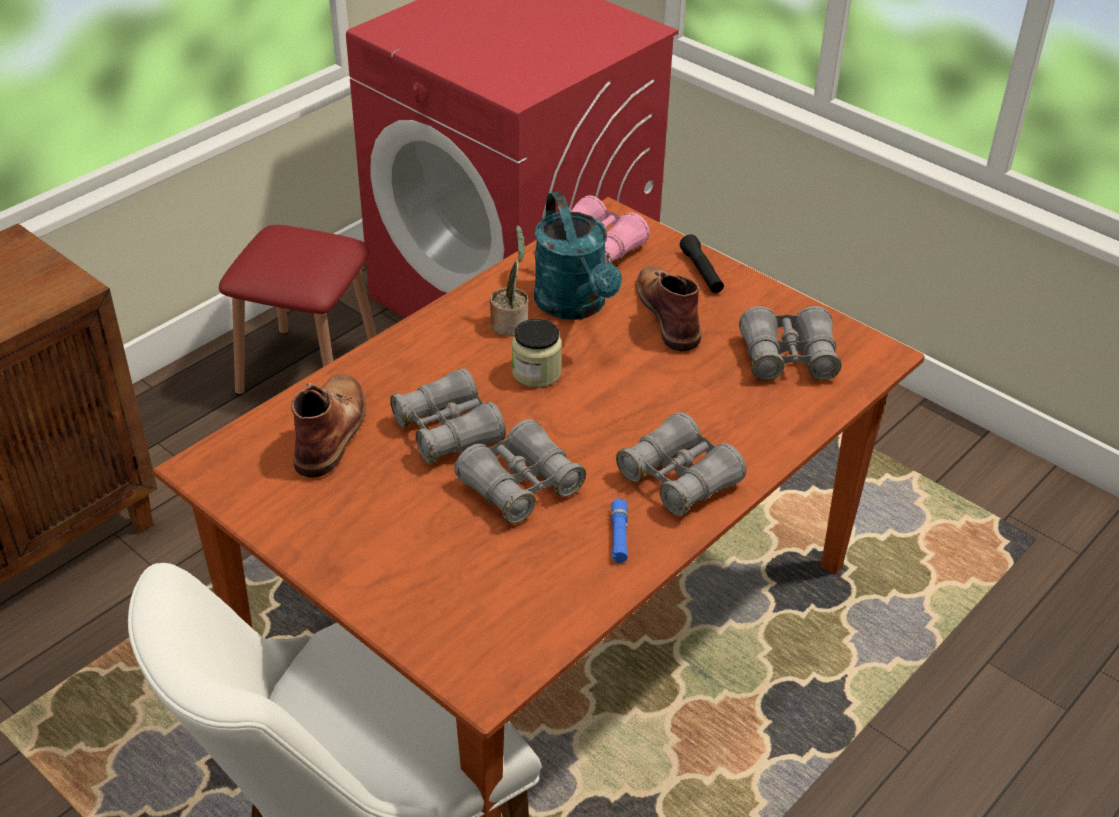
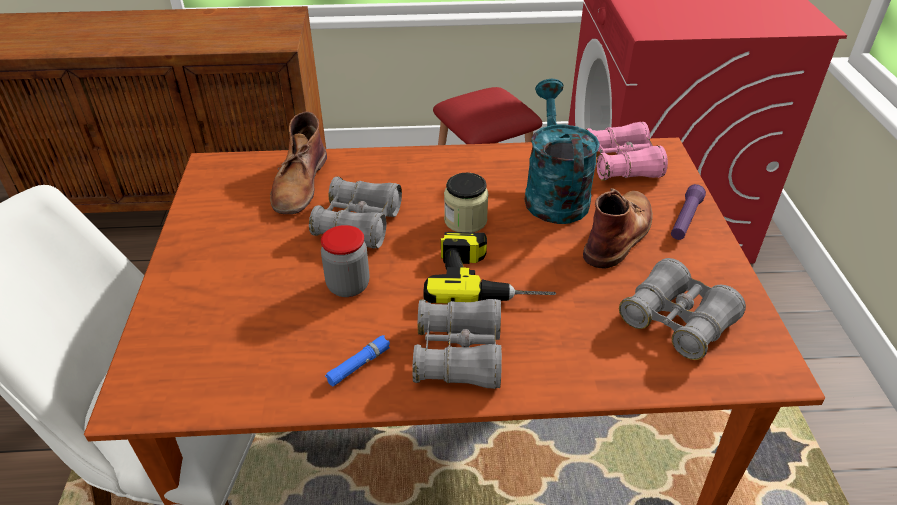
camera: 45 degrees right, 0 degrees up
brown boot [291,374,366,477] -> brown boot turned 135 degrees clockwise [270,111,327,214]
grey binoculars [454,419,586,524] -> jar [321,225,370,297]
potted plant [490,225,528,336] -> none
turquoise watering can [534,191,622,320] -> turquoise watering can turned 150 degrees clockwise [525,79,600,224]
black flashlight [680,234,724,293] -> purple flashlight [671,184,706,240]
none -> power drill [423,232,556,303]

